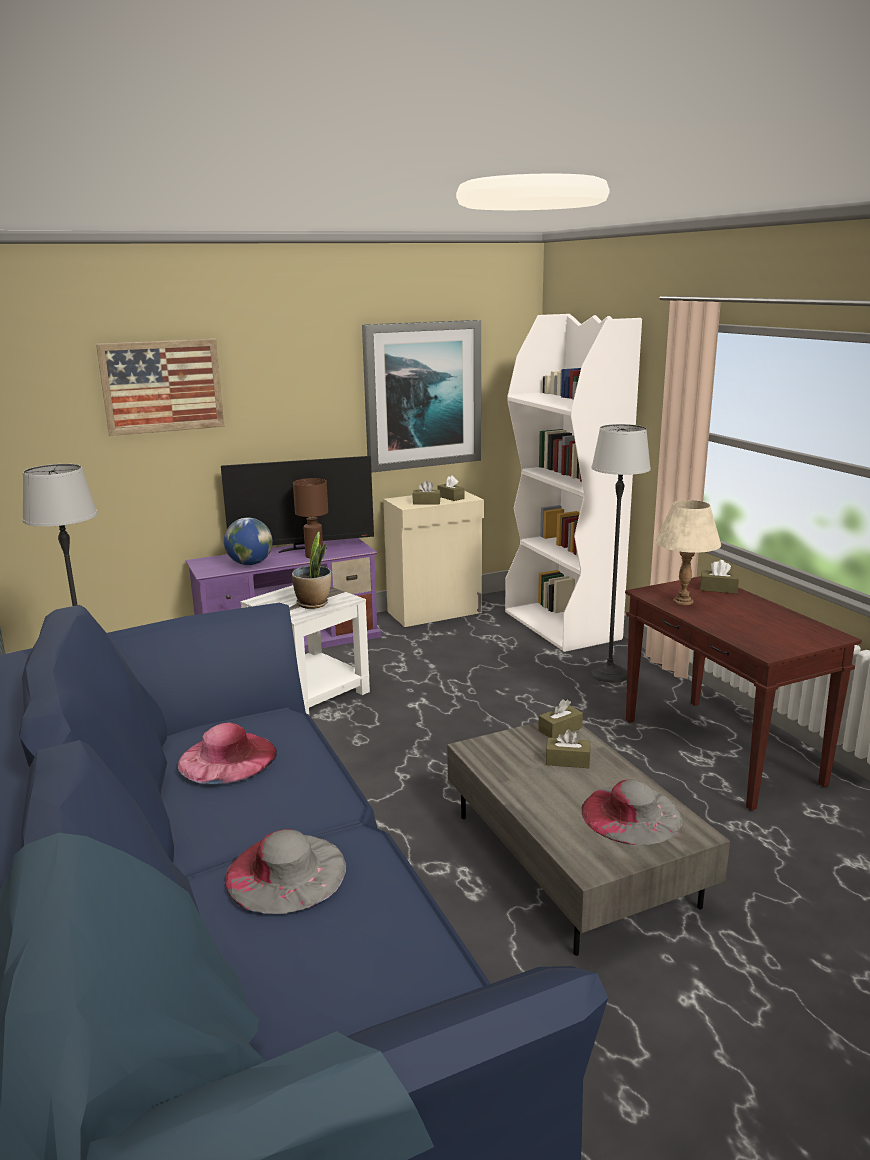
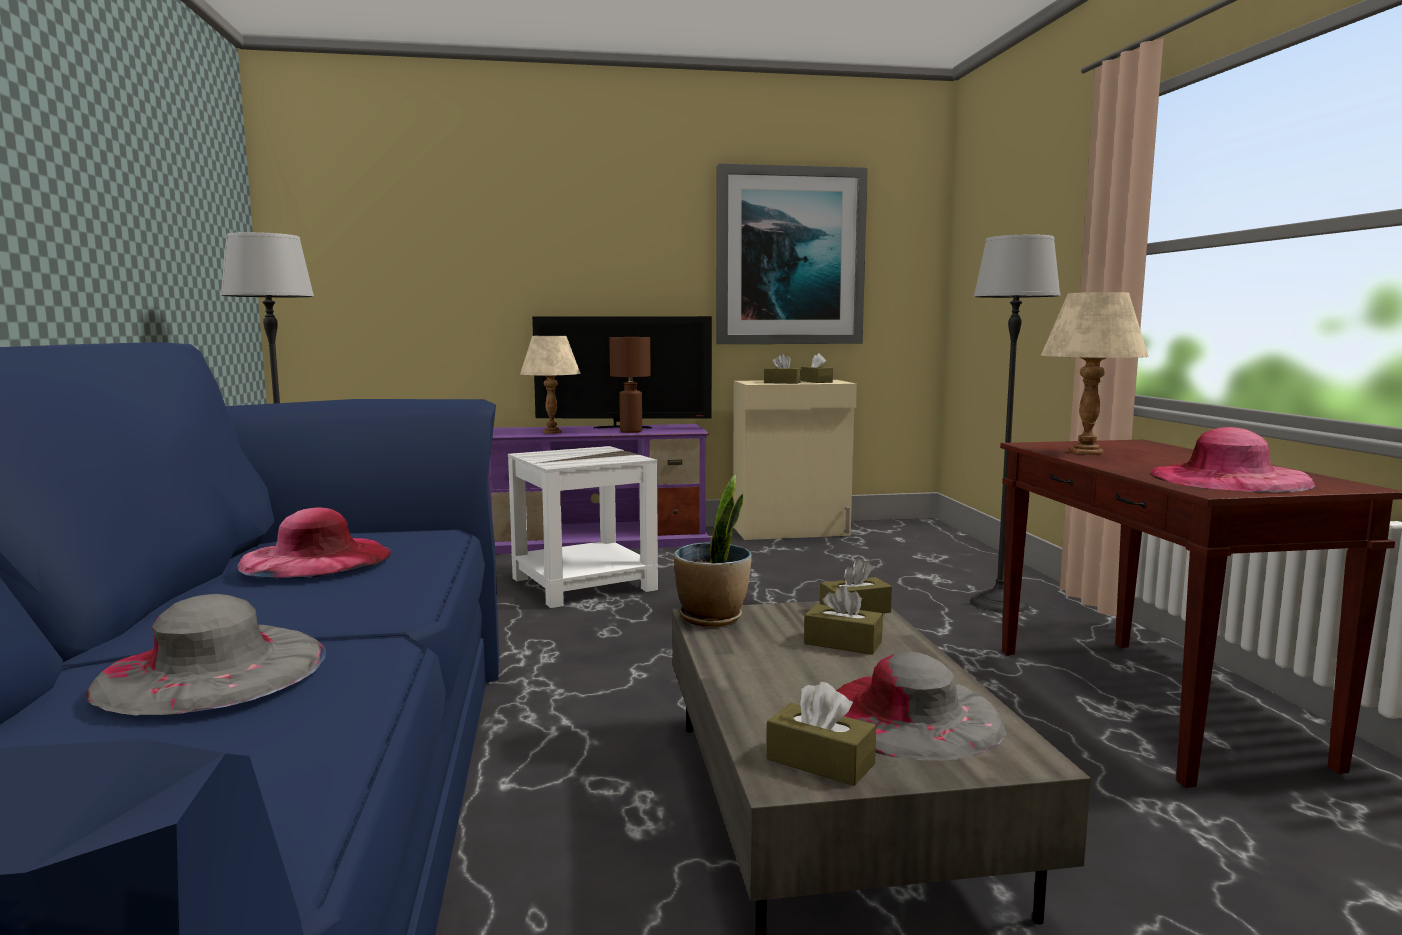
camera: 15 degrees right, 10 degrees down
picture [96,339,225,436] -> none
globe [224,518,273,565] -> beige table lamp [520,336,581,434]
potted plant [292,532,331,609] -> potted plant moved to [674,475,751,627]
white bookcase [505,314,642,652] -> none
brown tissue box [700,560,739,594] -> brown tissue box moved to [766,682,876,786]
none -> pink hat [1150,427,1315,492]

